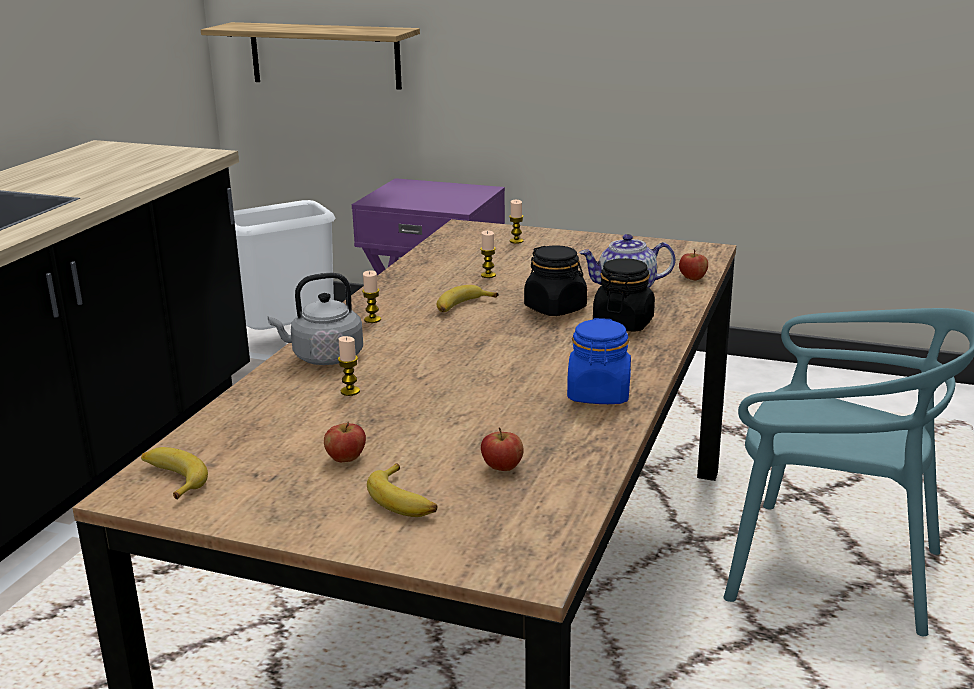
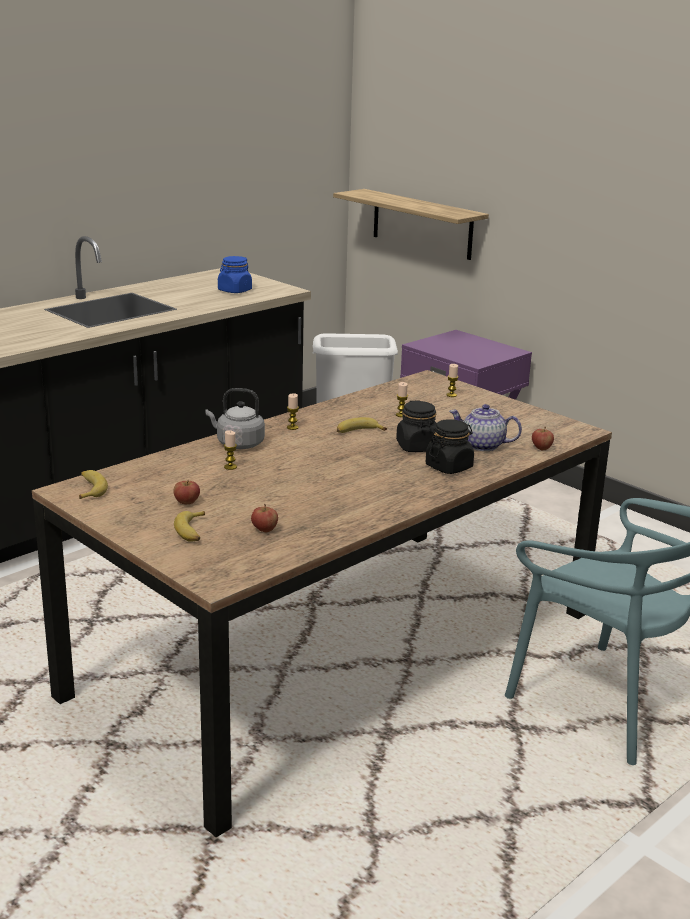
camera: 25 degrees right, 0 degrees up
blue jar [567,318,631,404] -> blue jar moved to [218,256,252,293]

